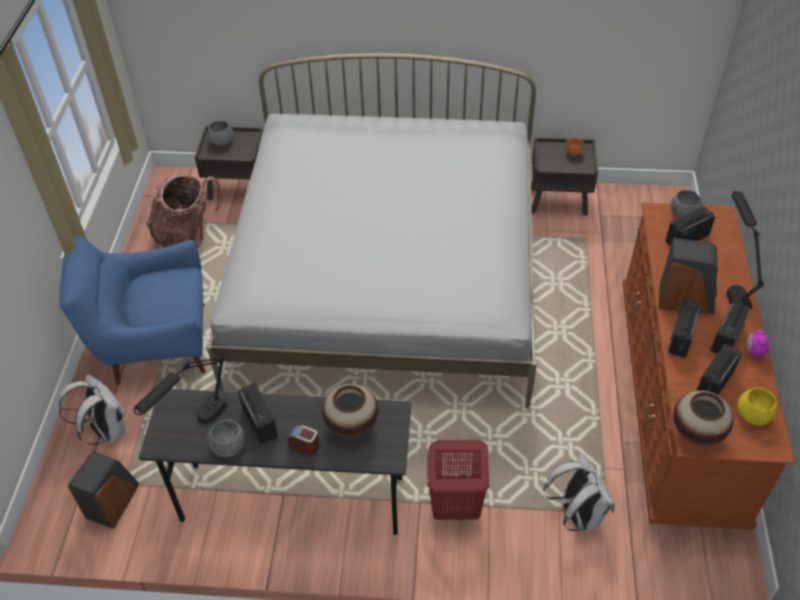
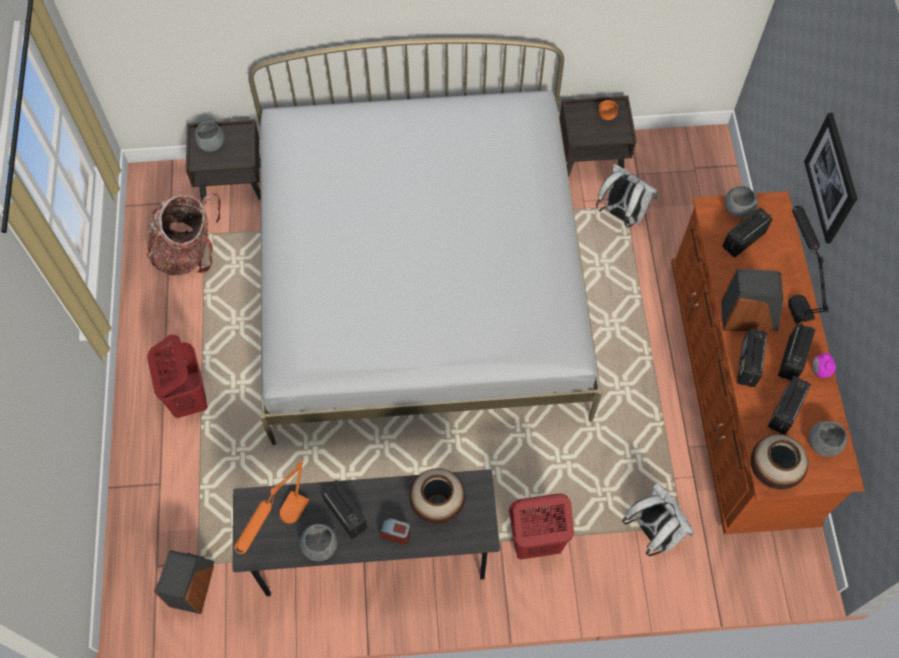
camera: 10 degrees left, 15 degrees up
white backpack [58,374,126,445] -> white backpack moved to [596,164,658,227]
blue armchair [59,235,206,385] -> red laundry basket [147,334,208,418]
black table lamp [134,354,229,424] -> orange table lamp [234,460,309,554]
yellow bowl [737,388,778,425] -> grey bowl [809,421,847,457]
none -> picture [804,113,857,244]

